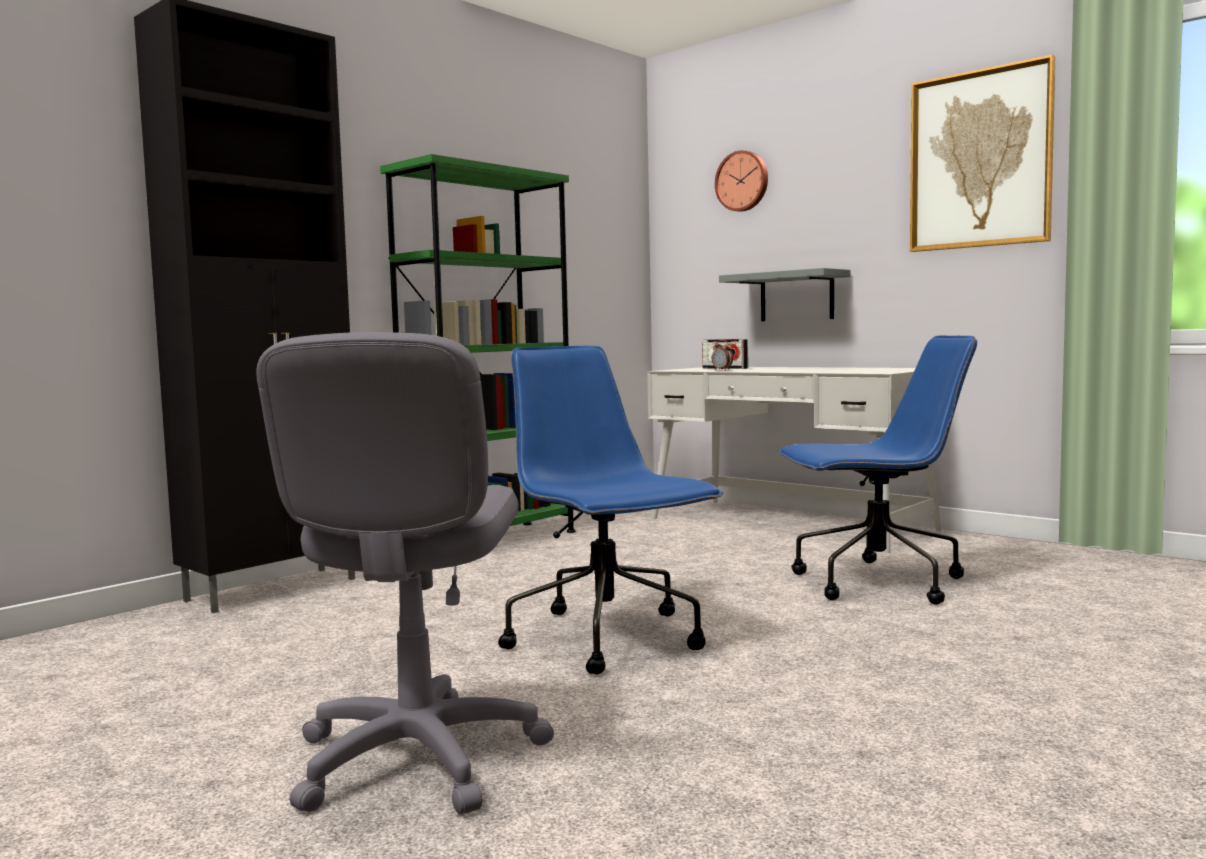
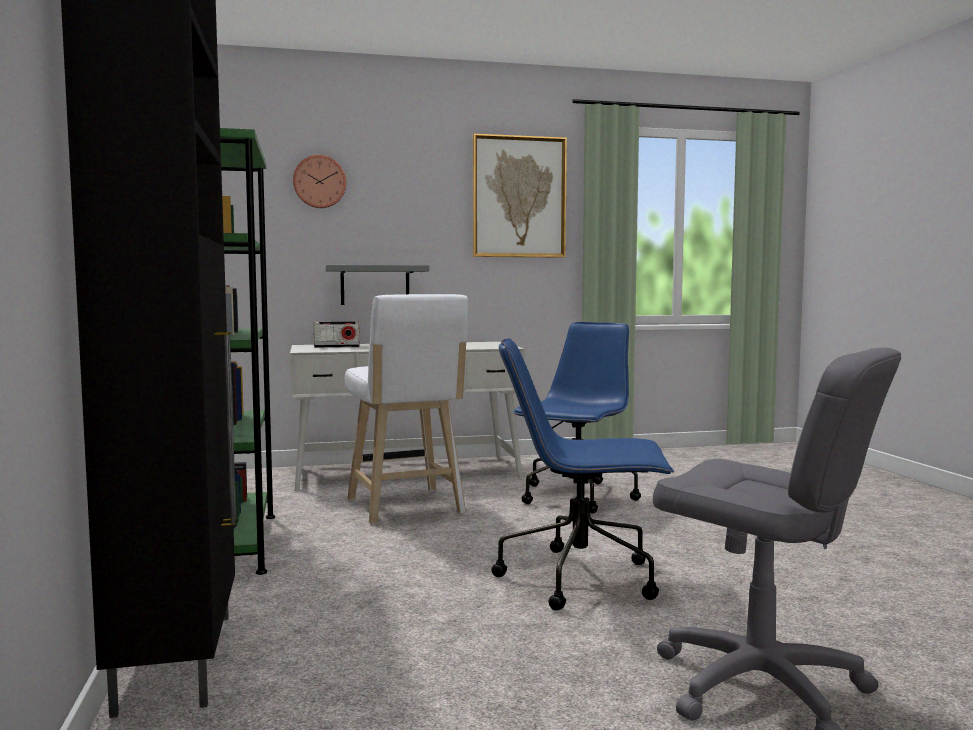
camera: 55 degrees left, 0 degrees up
alarm clock [712,340,733,370] -> none
none -> white stool [345,294,468,525]

